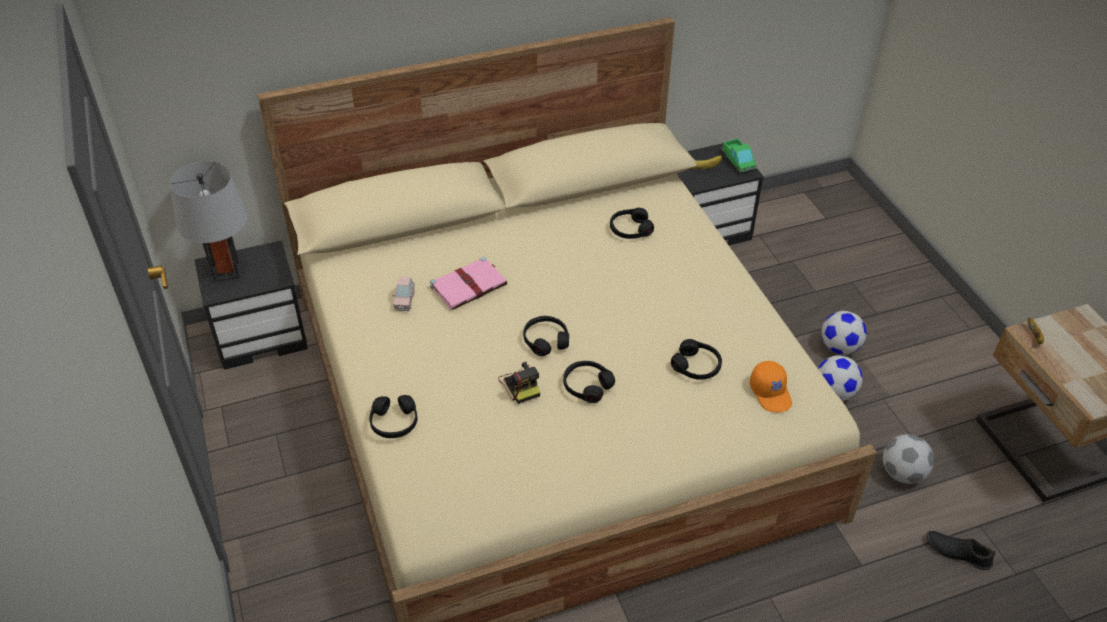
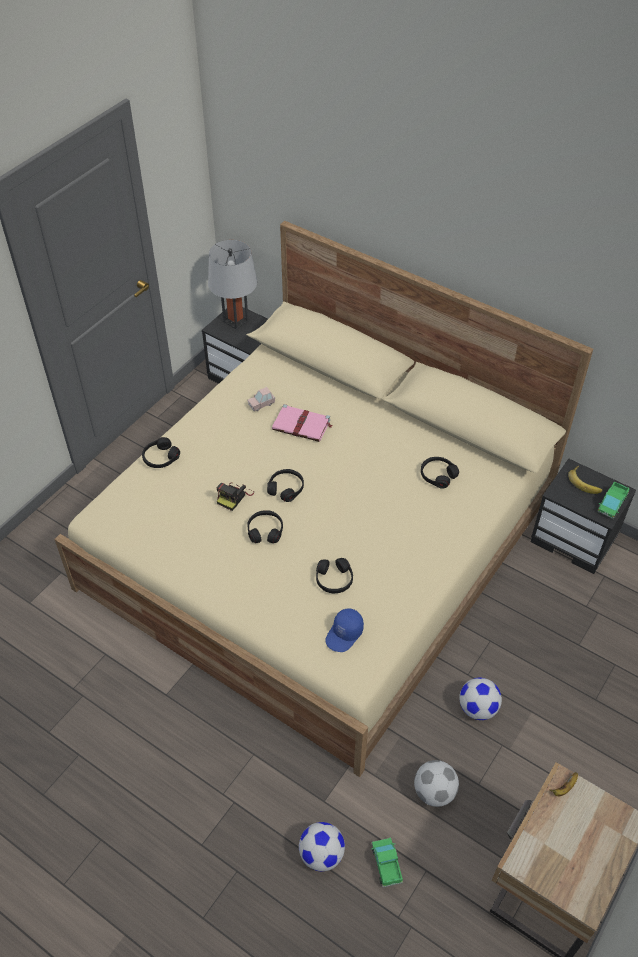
camera: 55 degrees right, 5 degrees up
orange cap [750,361,792,412] -> blue cap [325,608,364,652]
football [821,311,867,355] -> football moved to [299,822,345,871]
black shoe [927,531,996,570] -> toy truck [371,838,403,888]

